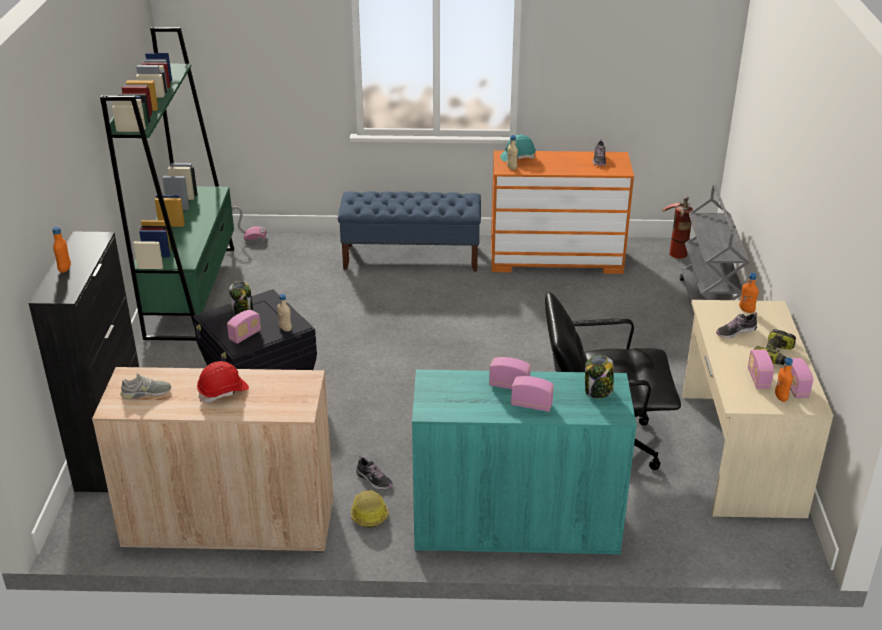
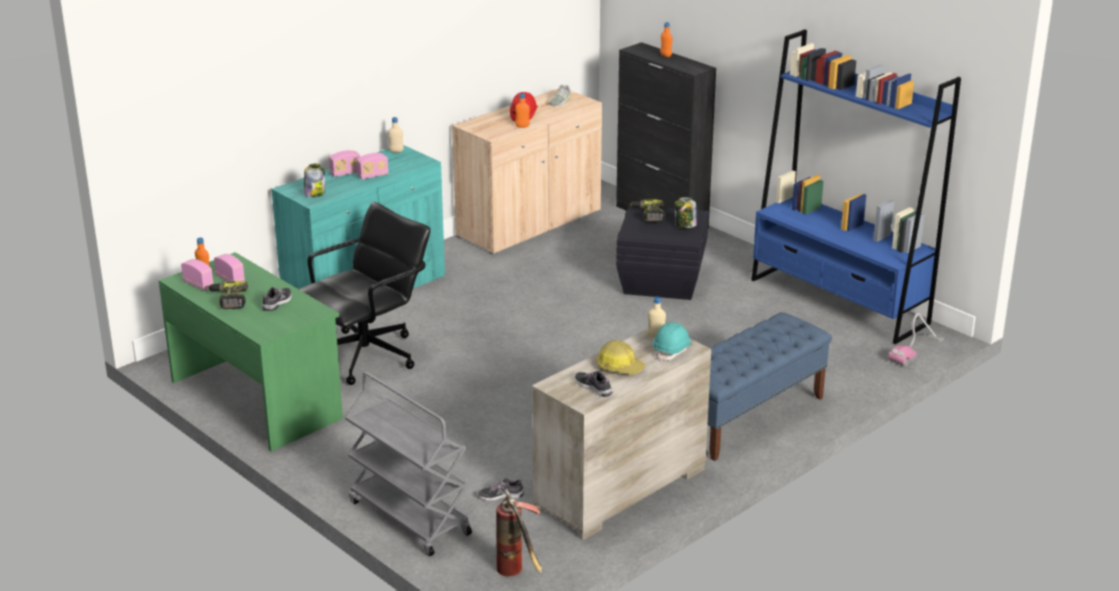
camera: 135 degrees right, 5 degrees down
green bookcase [100,27,234,341] -> blue bookcase [751,29,961,344]
radio [227,310,261,344] -> power drill [630,199,665,222]
beige bottle [277,294,292,332] -> beige bottle moved to [388,117,404,153]
hard hat [351,490,389,528] -> hard hat moved to [596,340,645,374]
shoe [356,455,393,490] -> shoe moved to [478,478,524,501]
orange dresser [491,150,634,274] -> beige dresser [532,329,711,540]
beige desk [682,300,833,518] -> green desk [159,252,343,452]
orange bottle [739,273,759,313] -> orange bottle moved to [515,93,530,128]

